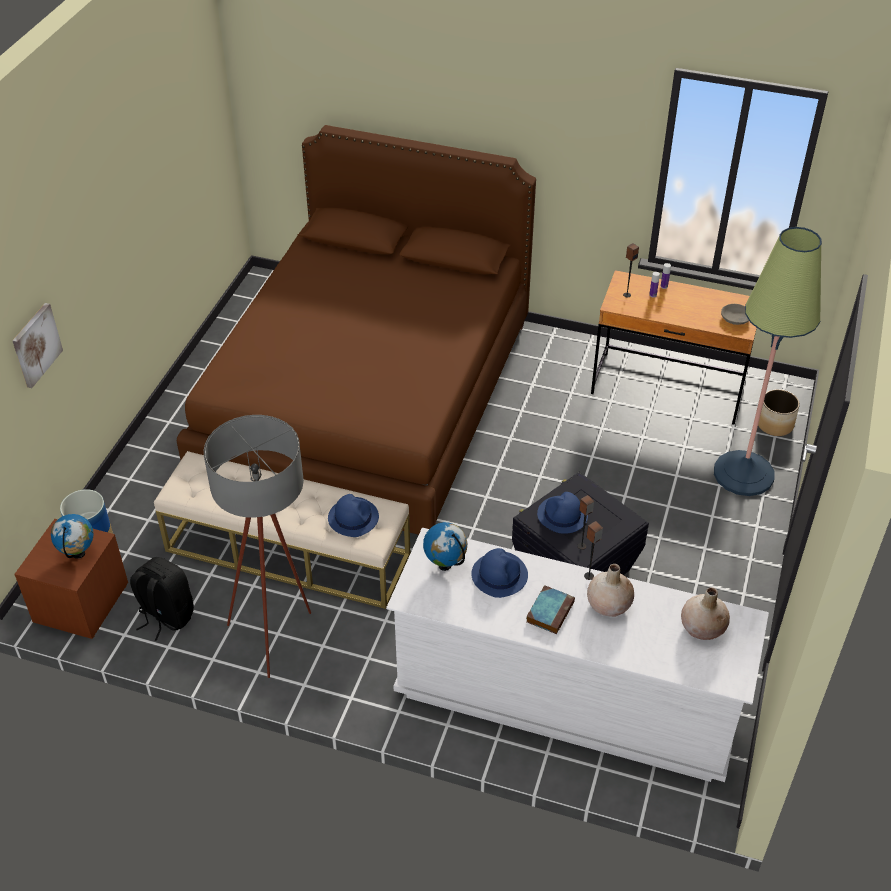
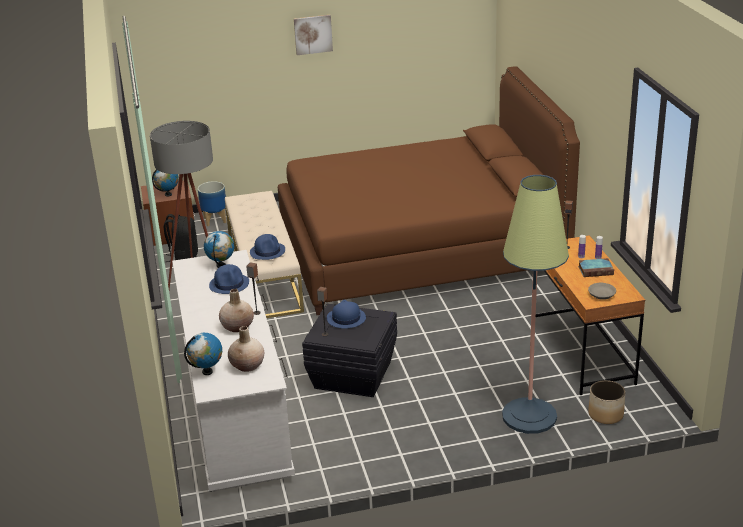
camera: 60 degrees right, 15 degrees down
picture [12,303,63,388] -> picture moved to [294,15,333,55]
book [526,585,575,634] -> book moved to [578,258,614,277]
none -> globe [184,333,222,375]

